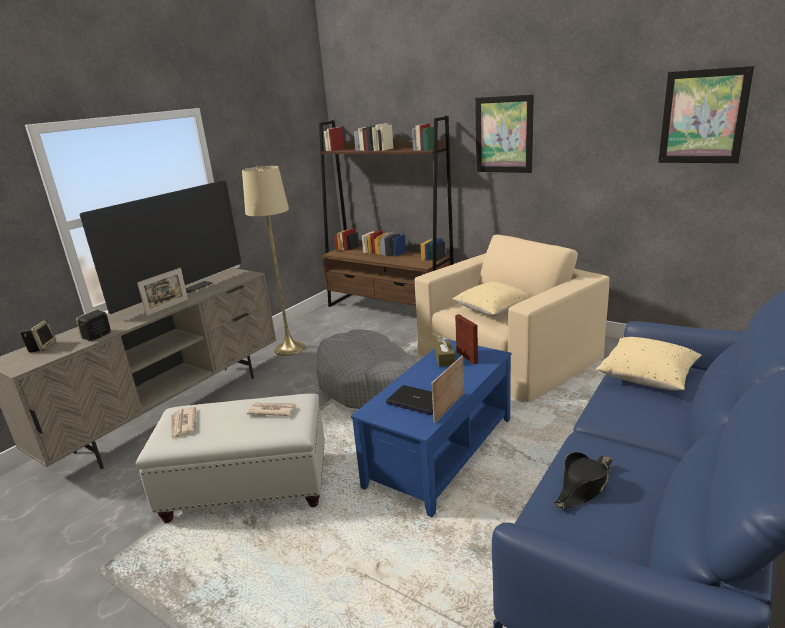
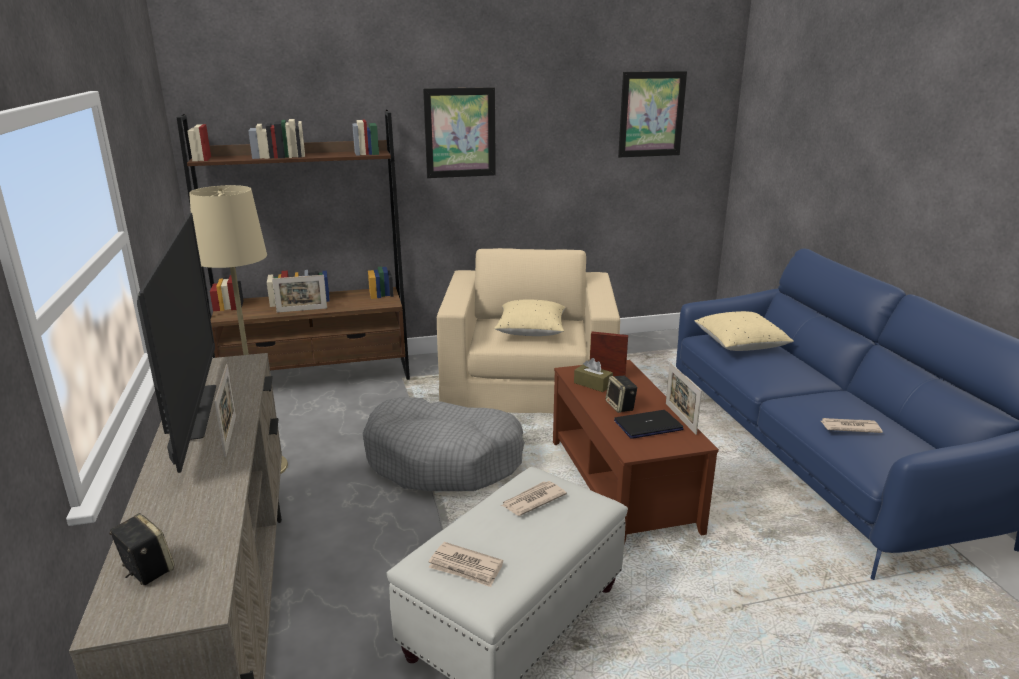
camera: 50 degrees left, 0 degrees up
speaker [76,309,111,341] -> speaker moved to [605,376,638,413]
blue coffee table [351,339,511,517] -> brown coffee table [553,360,719,545]
black hat [554,452,613,508] -> newspaper [821,418,883,433]
none -> picture frame [272,275,327,313]

